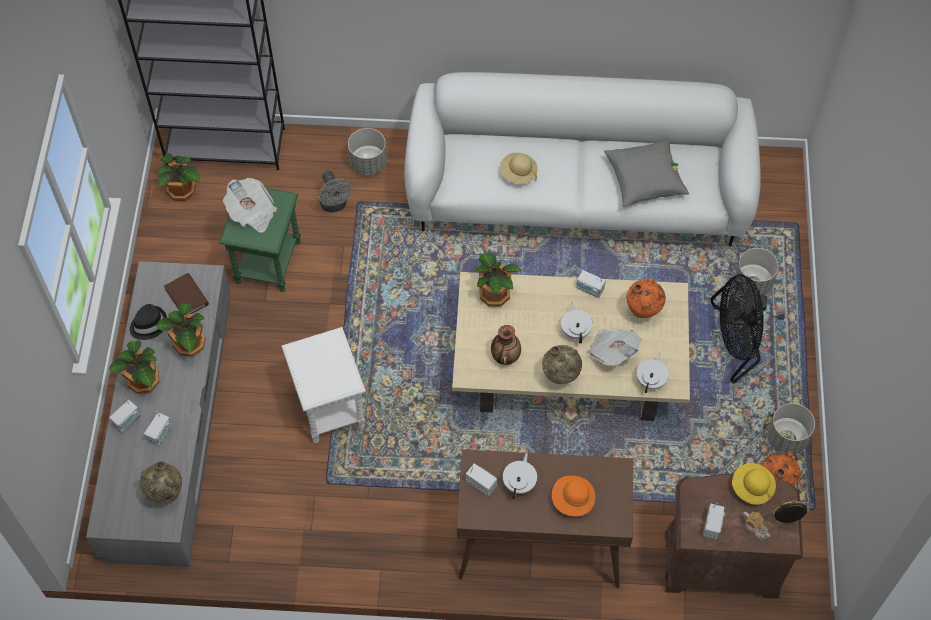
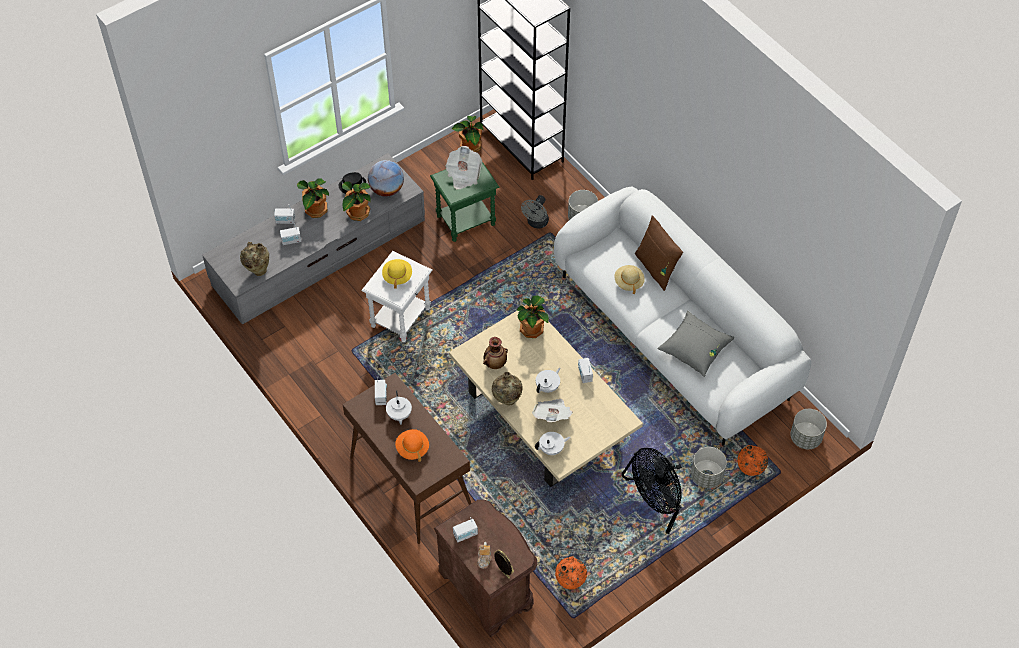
camera: 50 degrees right, 5 degrees down
brown book [164,273,209,314] -> globe [368,160,404,196]
white teapot [503,453,537,499] -> white teapot turned 105 degrees clockwise [386,390,412,425]
orange vase [626,278,666,318] -> orange vase moved to [737,445,768,476]
black fan [711,274,784,384] -> black fan turned 75 degrees counterclockwise [622,448,682,534]
yellow hat [732,463,776,505] -> yellow hat moved to [382,259,412,289]
grey planter [768,403,815,455] -> grey planter moved to [790,409,827,449]
none -> brown pillow [635,215,683,291]

